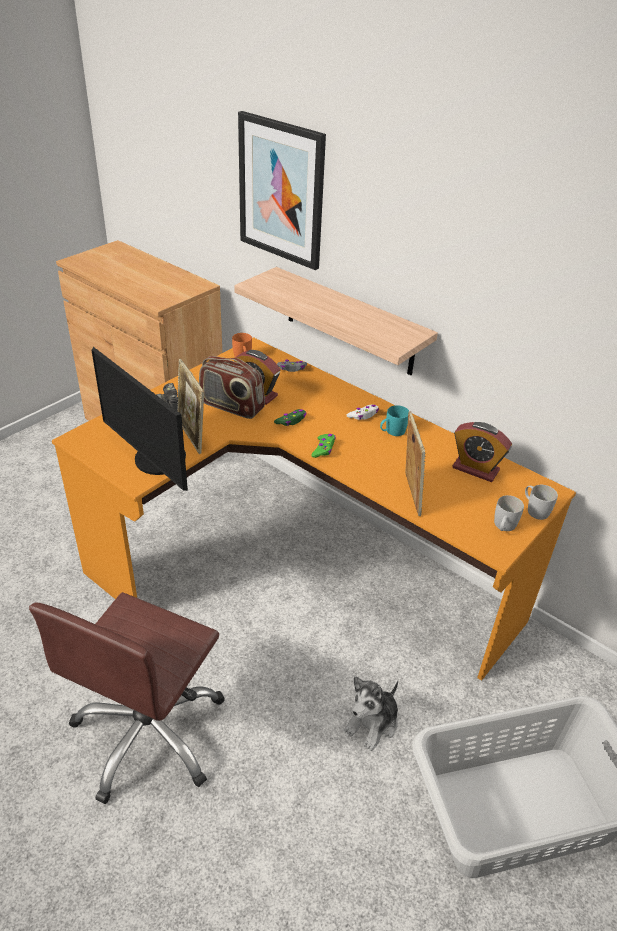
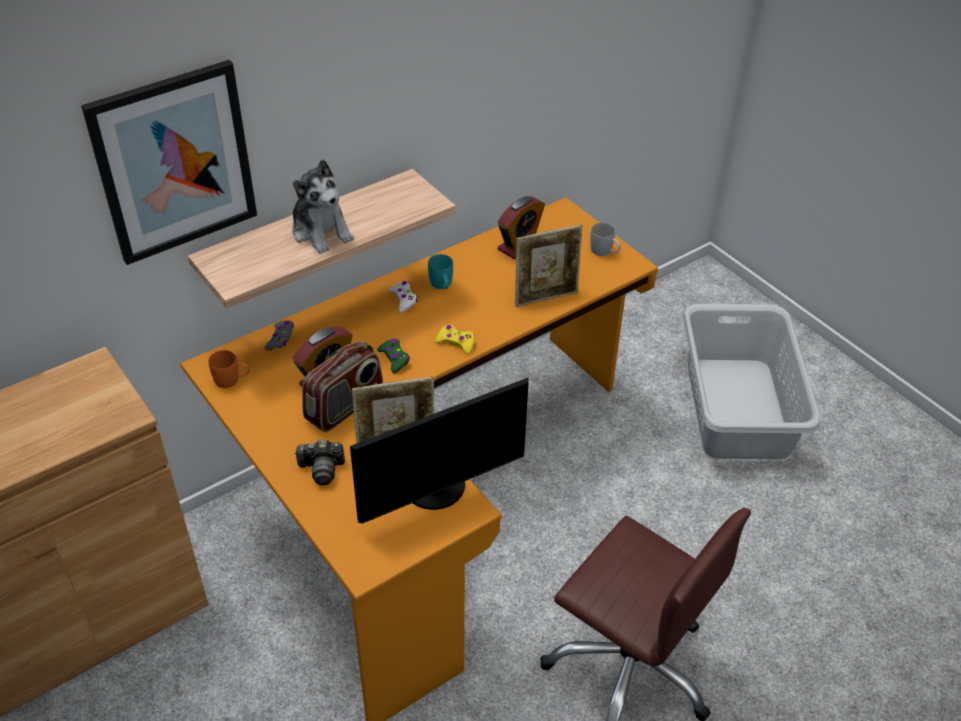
camera: 75 degrees left, 5 degrees up
green game controller [312,434,336,458] -> yellow game controller [435,324,475,354]
plush toy [344,676,398,751] -> plush toy moved to [292,159,354,254]
picture frame [405,411,425,516] -> picture frame turned 150 degrees clockwise [515,225,583,307]
white mug [525,485,558,520] -> none

